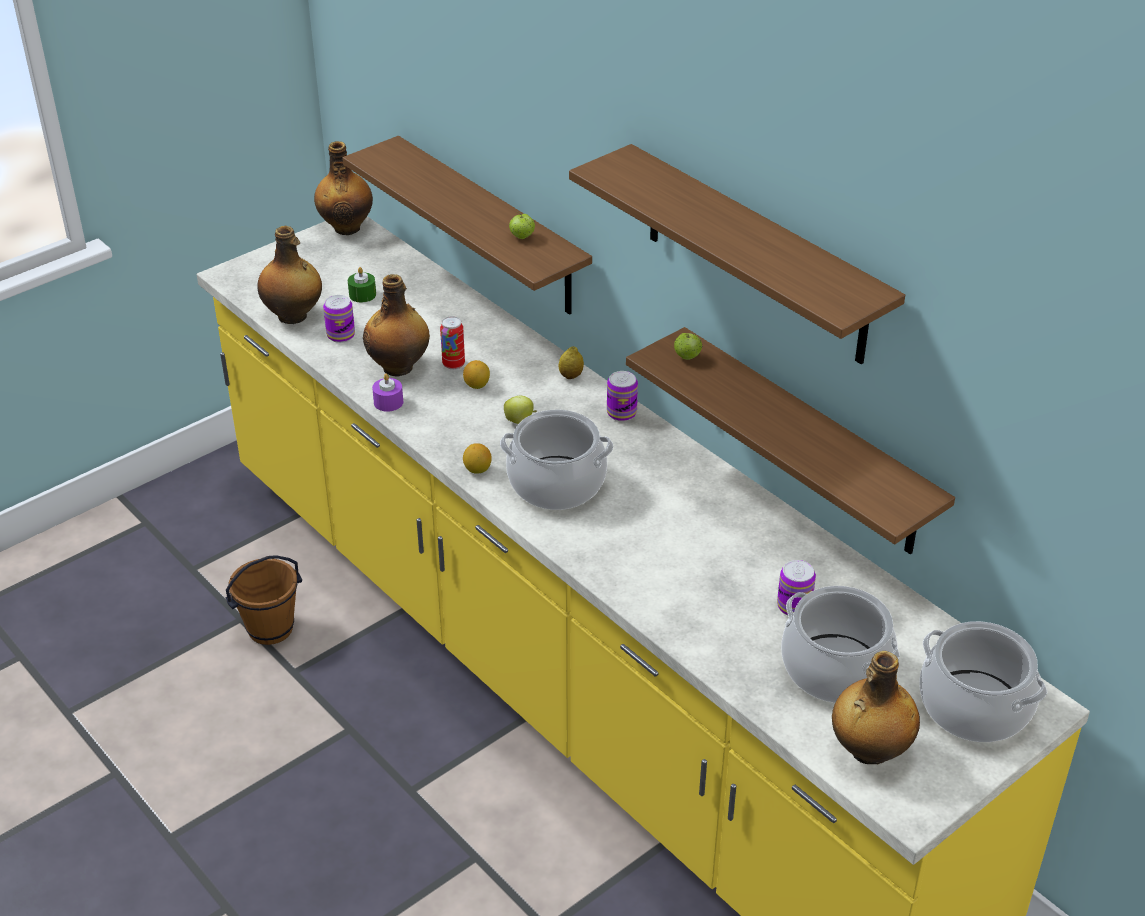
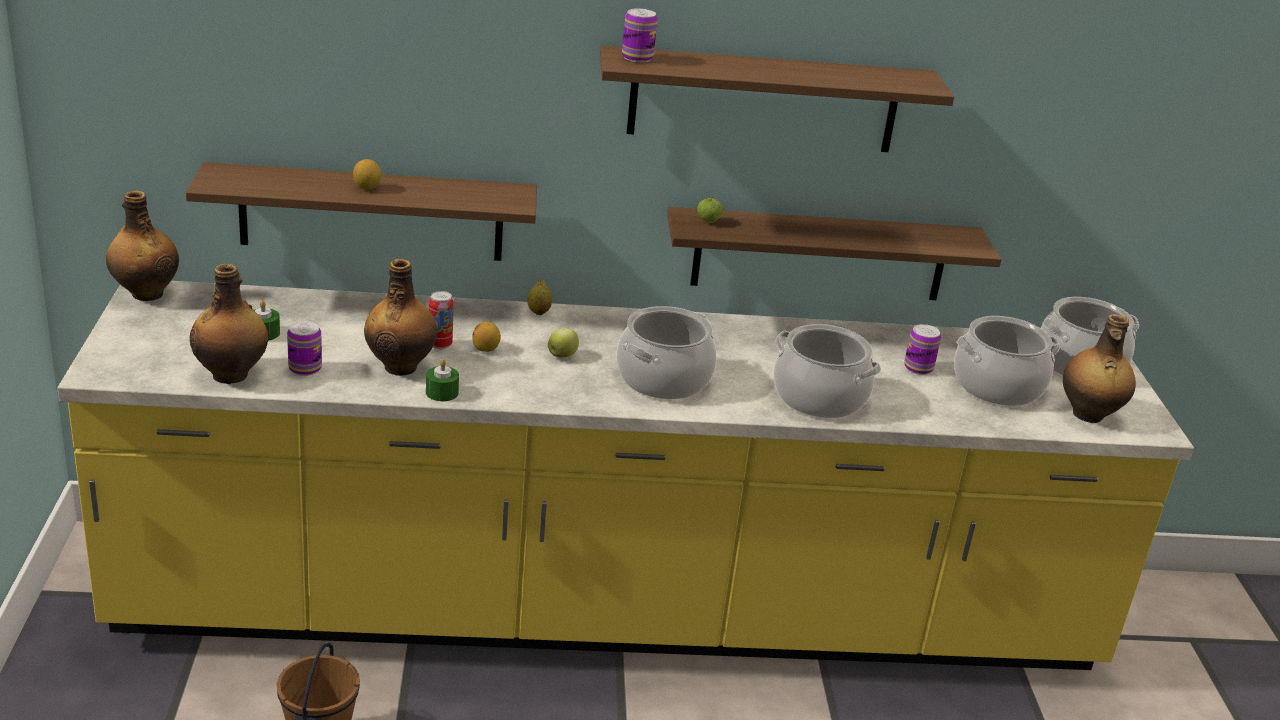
camera: 55 degrees left, 10 degrees down
purple candle [372,374,403,412] -> green candle [426,359,459,401]
lemon [463,443,492,473] -> lemon moved to [353,159,381,190]
apple [509,212,535,239] -> none
can [607,371,638,421] -> can moved to [622,8,658,62]
none -> cooking pot [774,324,881,418]

